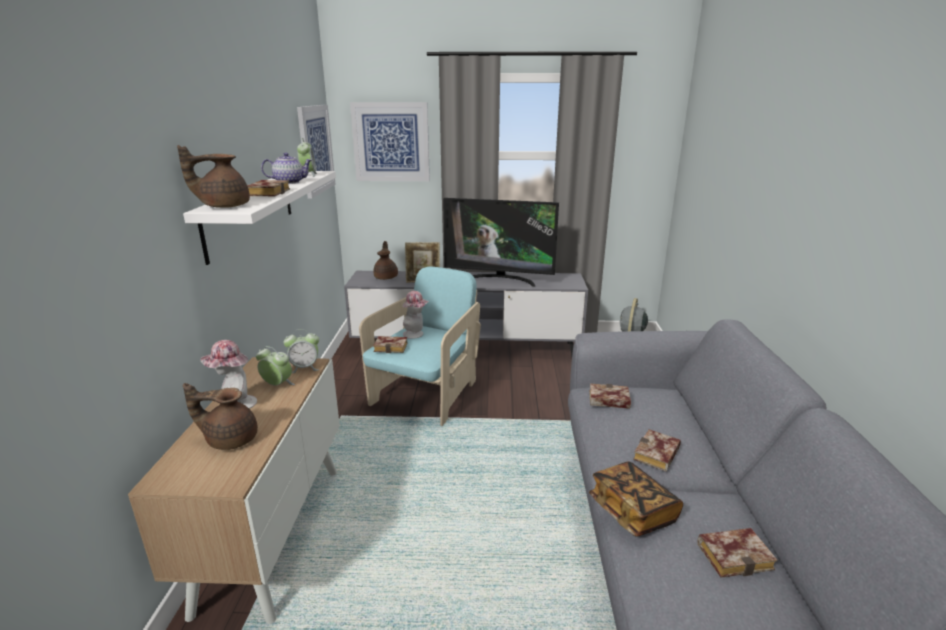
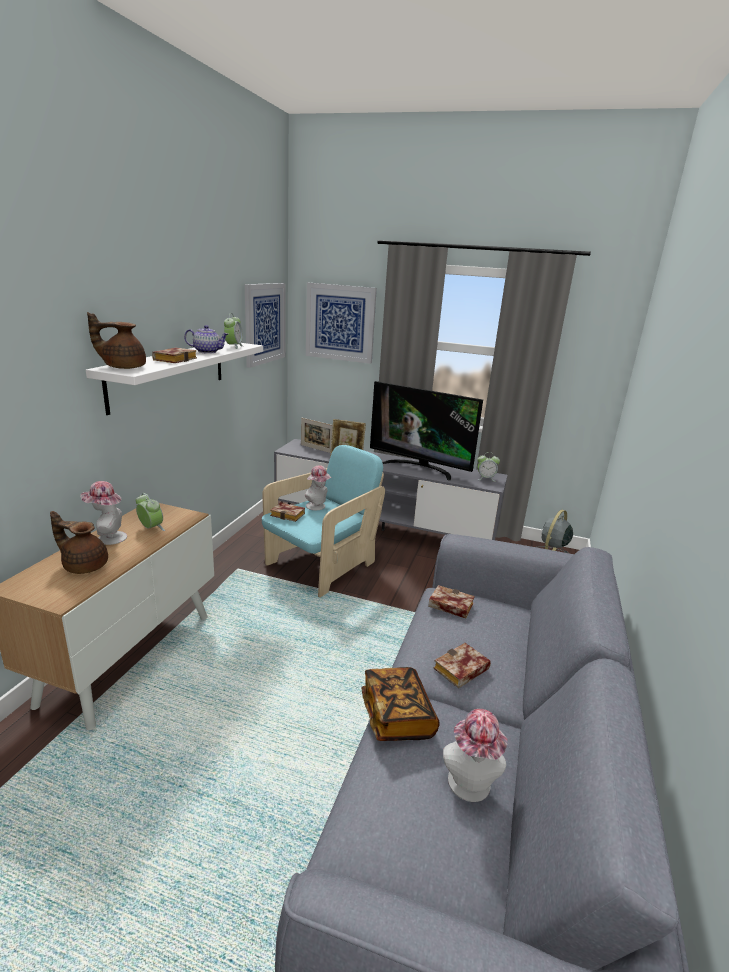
camera: 15 degrees right, 0 degrees up
alarm clock [283,329,319,373] -> alarm clock moved to [477,452,500,482]
brown teapot [373,241,398,280] -> picture frame [301,418,333,453]
book [698,528,778,578] -> hat [443,709,508,802]

